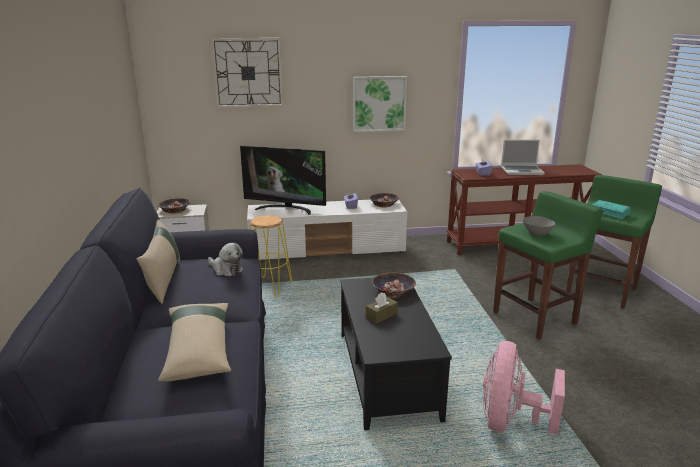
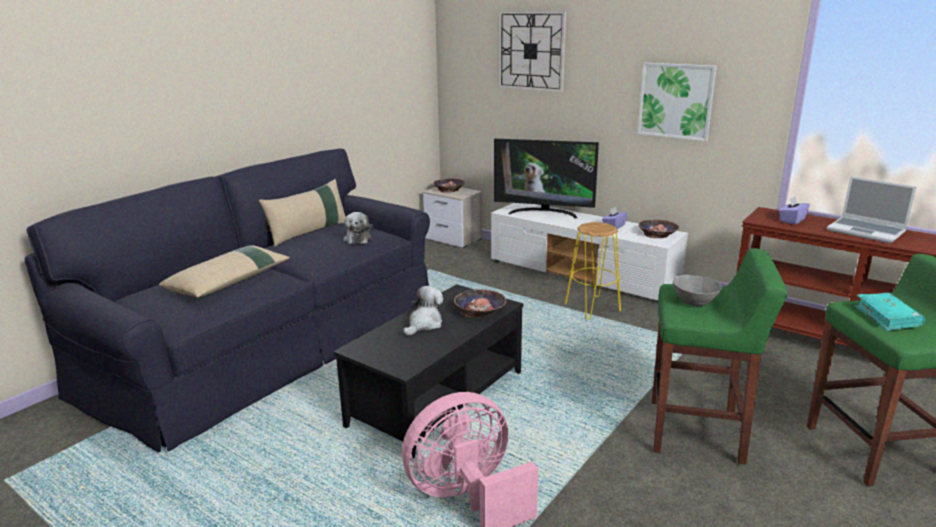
camera: 45 degrees right, 0 degrees up
television [240,145,326,215] -> television turned 45 degrees counterclockwise [494,139,599,218]
yellow stool [249,215,292,296] -> yellow stool moved to [565,222,621,319]
brown tissue box [366,292,398,324] -> plush toy [403,286,443,336]

